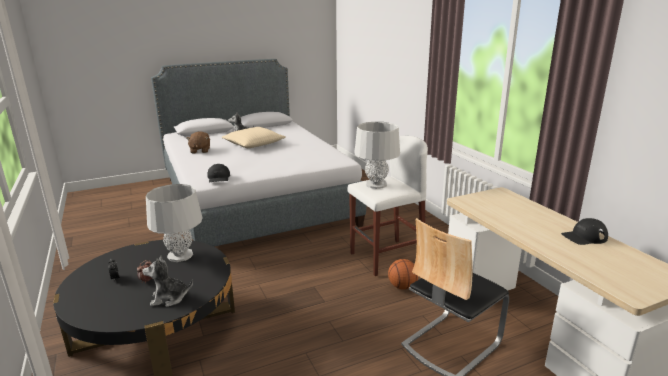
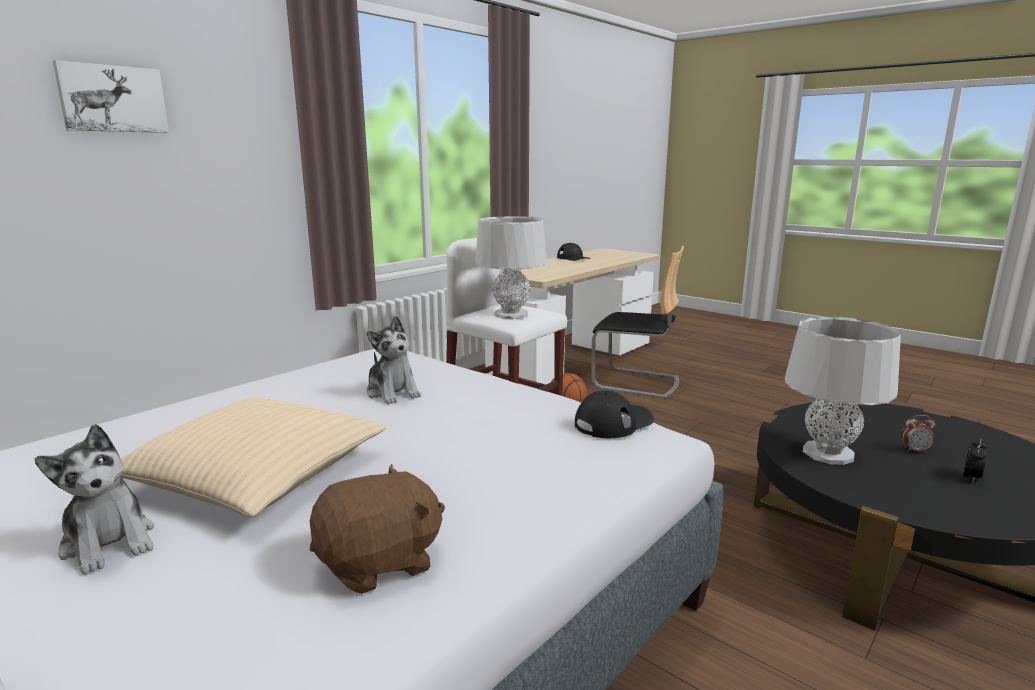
camera: 115 degrees left, 5 degrees down
plush toy [142,255,193,307] -> plush toy moved to [366,316,421,404]
none -> picture [53,60,169,133]

